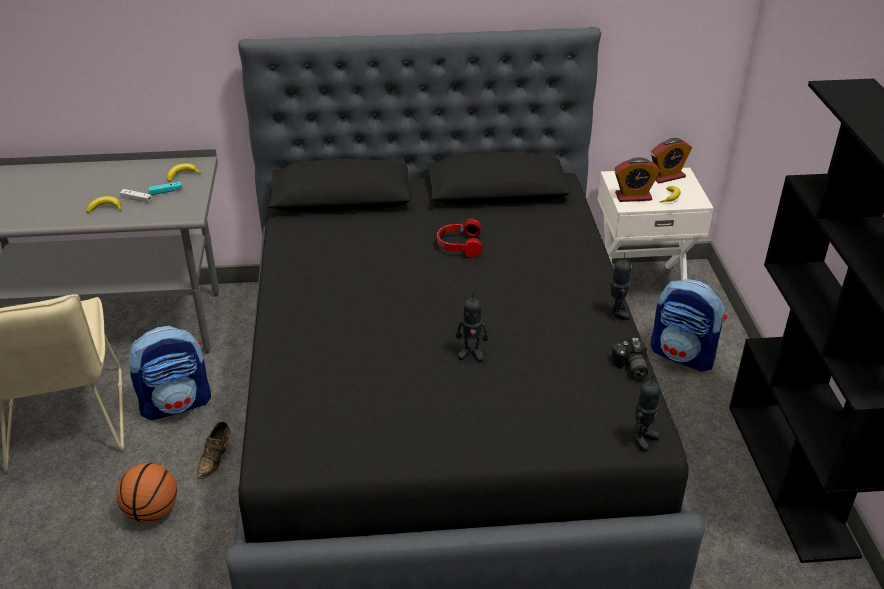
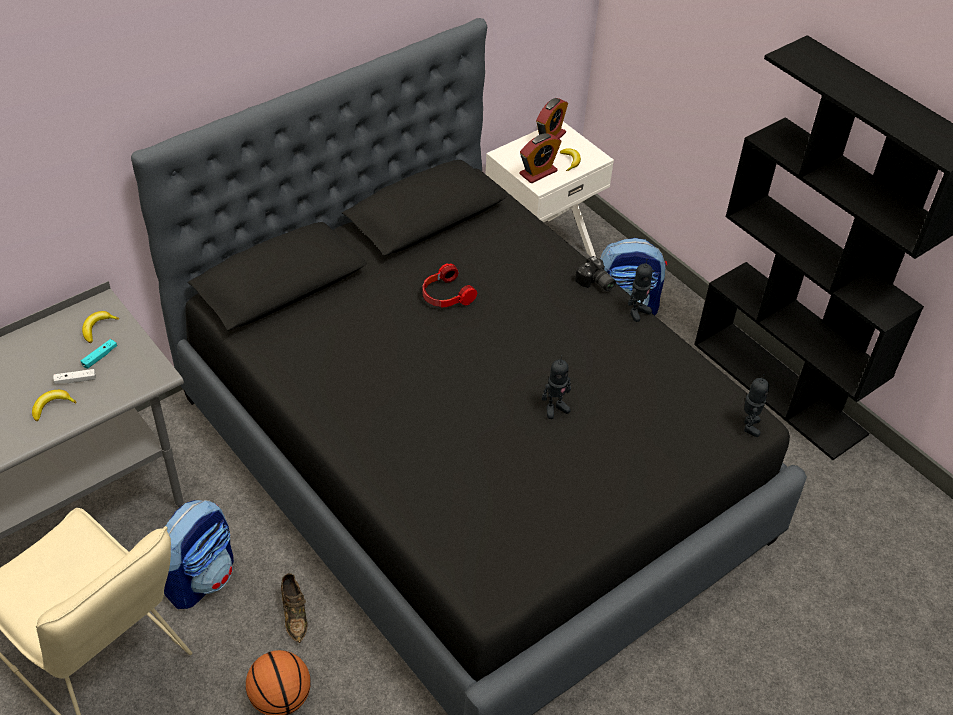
camera: 35 degrees left, 10 degrees up
toy robot [611,253,631,320] -> toy robot turned 90 degrees clockwise [628,259,653,322]
camera [611,337,648,379] -> camera moved to [575,256,616,292]

